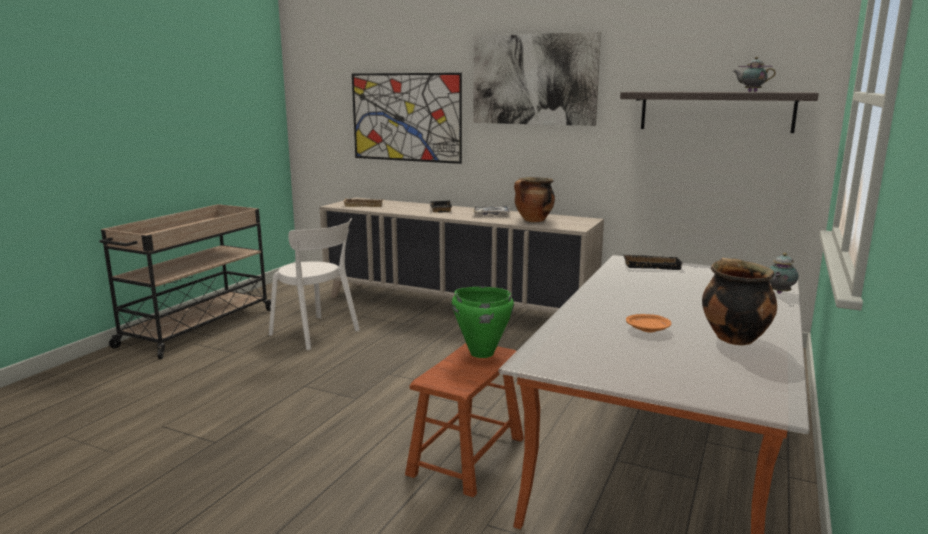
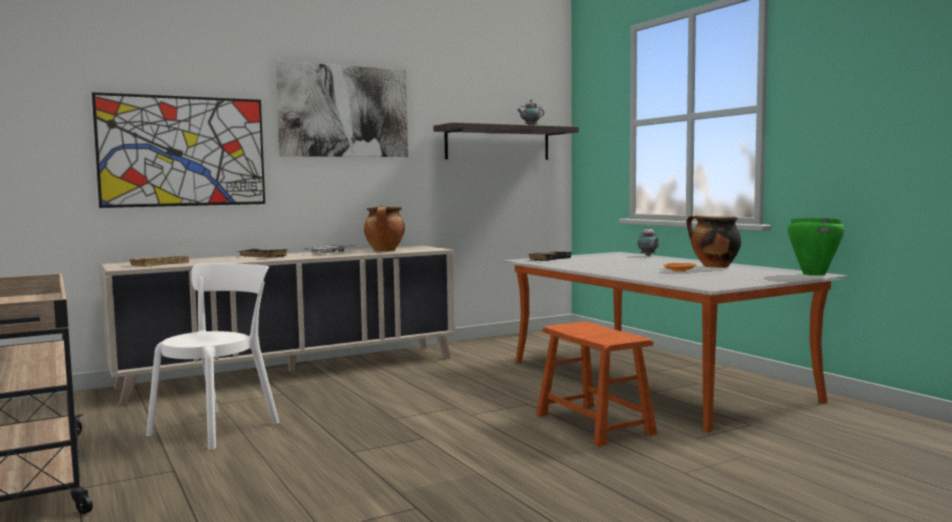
camera: 55 degrees left, 10 degrees down
white chair [269,218,360,350] -> white chair turned 45 degrees counterclockwise [146,263,279,450]
green cooking pot [452,287,514,358] -> green cooking pot moved to [788,217,844,276]

